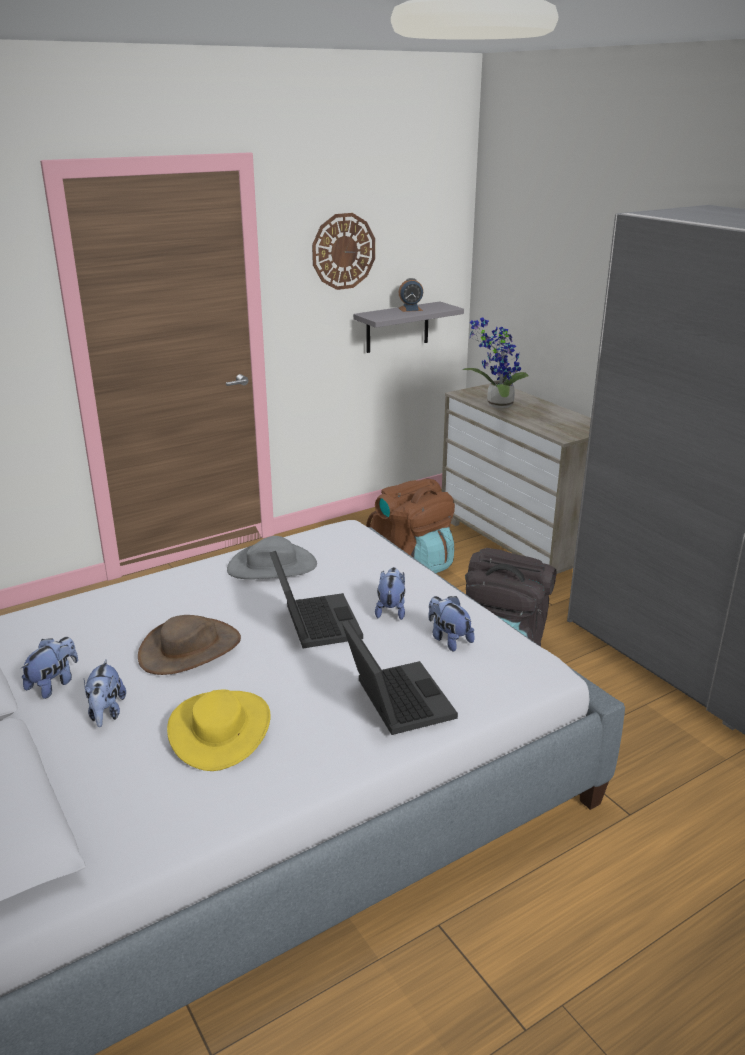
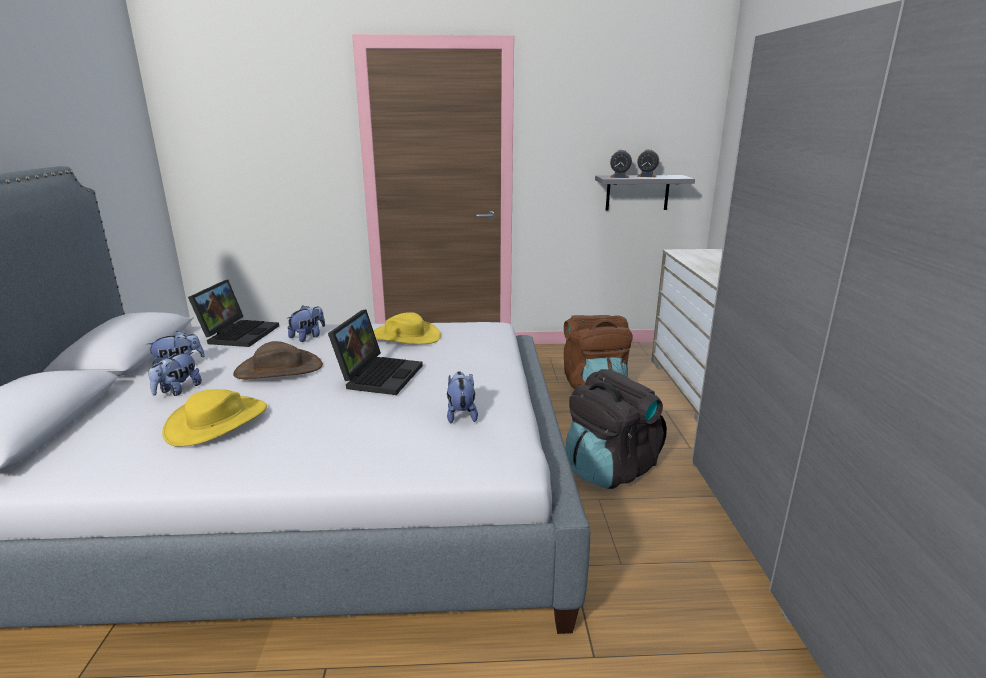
camera: 30 degrees right, 5 degrees down
grey hat [227,536,317,579] -> yellow hat [373,312,441,344]
wall clock [312,213,375,290] -> none
laptop [342,620,458,735] -> laptop moved to [188,280,279,347]
plush toy [375,567,405,620] -> plush toy moved to [287,305,325,342]
potted plant [462,318,529,408] -> none
none -> alarm clock [610,150,632,178]

